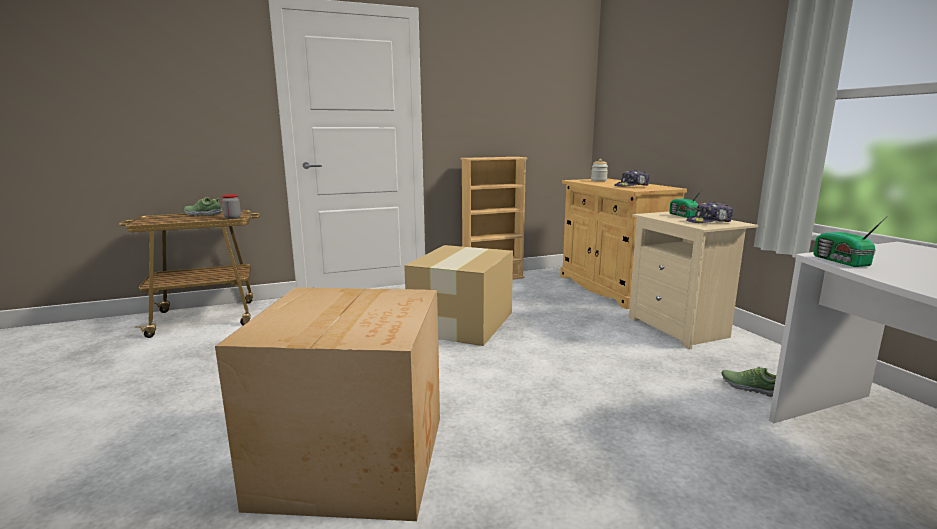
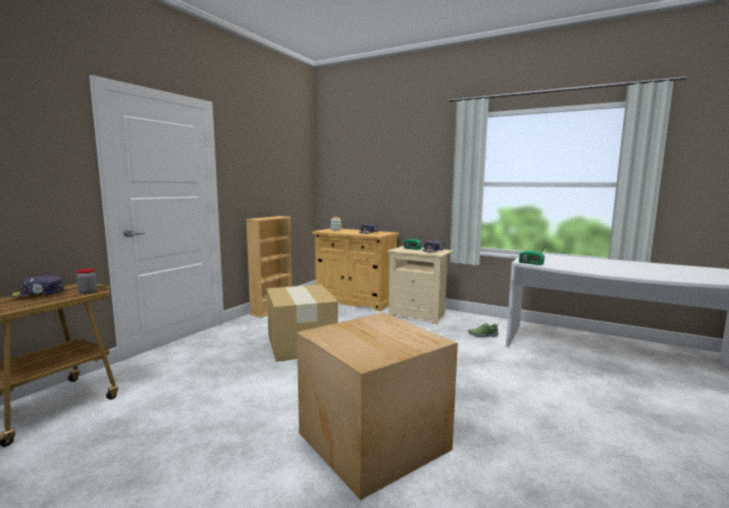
camera: 40 degrees left, 5 degrees down
shoe [184,197,223,216] -> cap [11,275,64,298]

